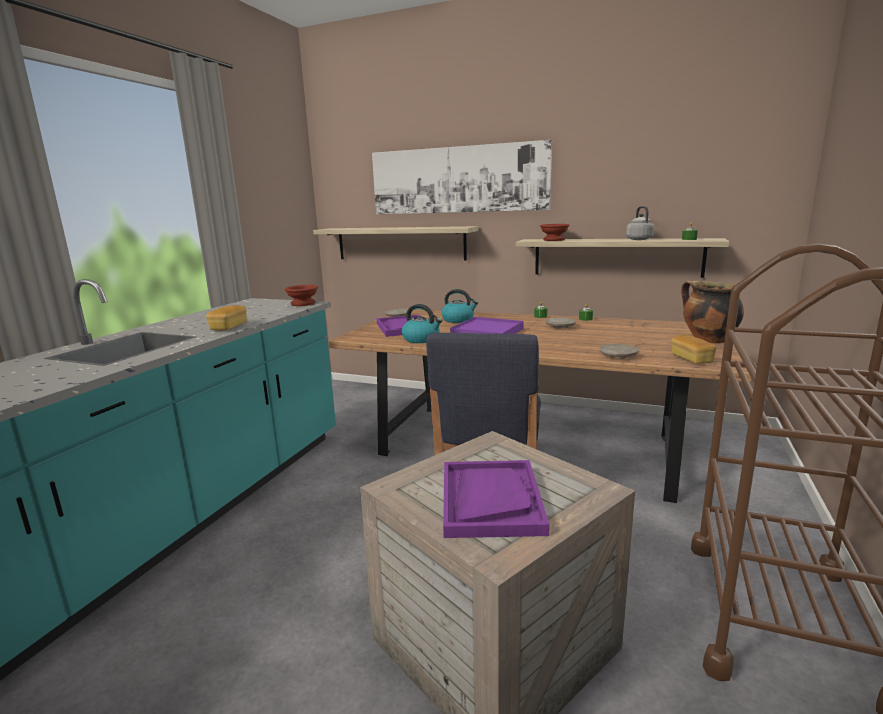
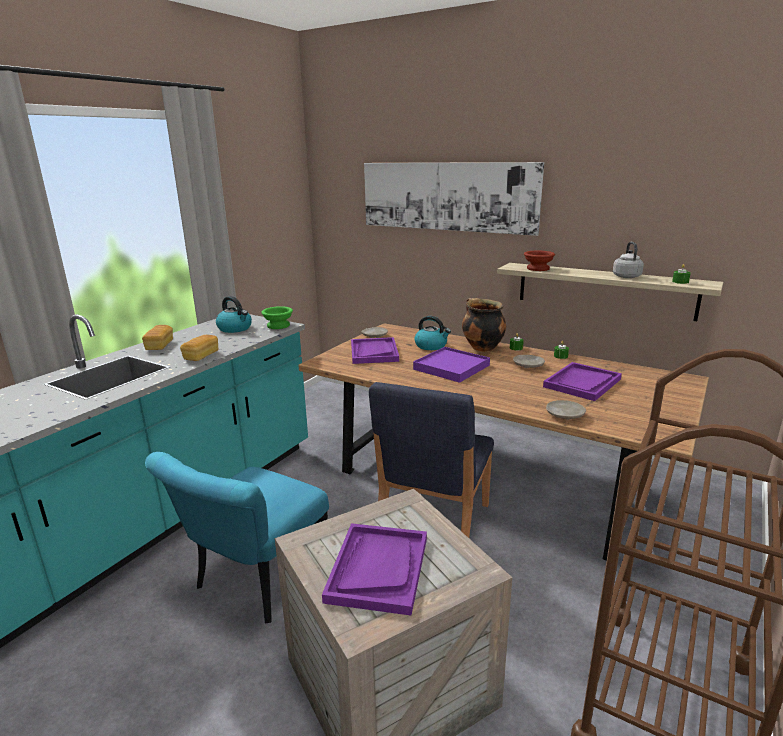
camera: 10 degrees right, 5 degrees up
brown bowl [285,285,318,306] -> green bowl [261,306,293,329]
shelf [313,226,478,260] -> none
kettle [402,304,442,343] -> kettle moved to [216,296,252,333]
bread [671,335,716,364] -> bread moved to [142,325,173,350]
cooking pot [681,280,744,344] -> cooking pot moved to [462,298,506,352]
none -> turquoise chair [145,452,329,623]
none -> purple tray [543,362,622,401]

